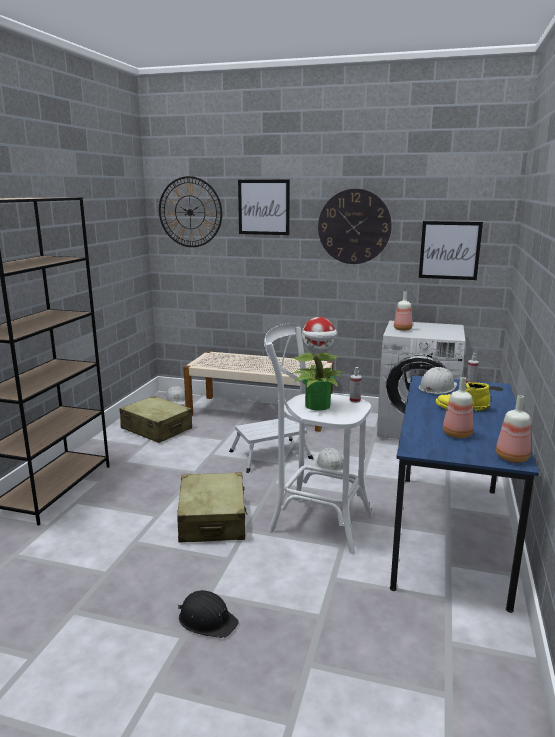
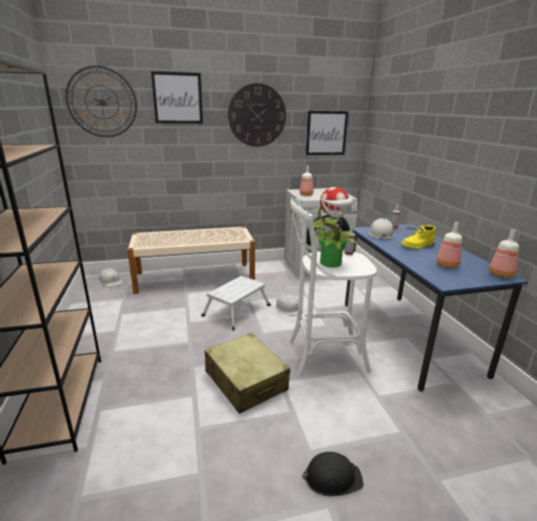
camera: 30 degrees left, 5 degrees up
beige suitcase [120,396,192,443] -> none

